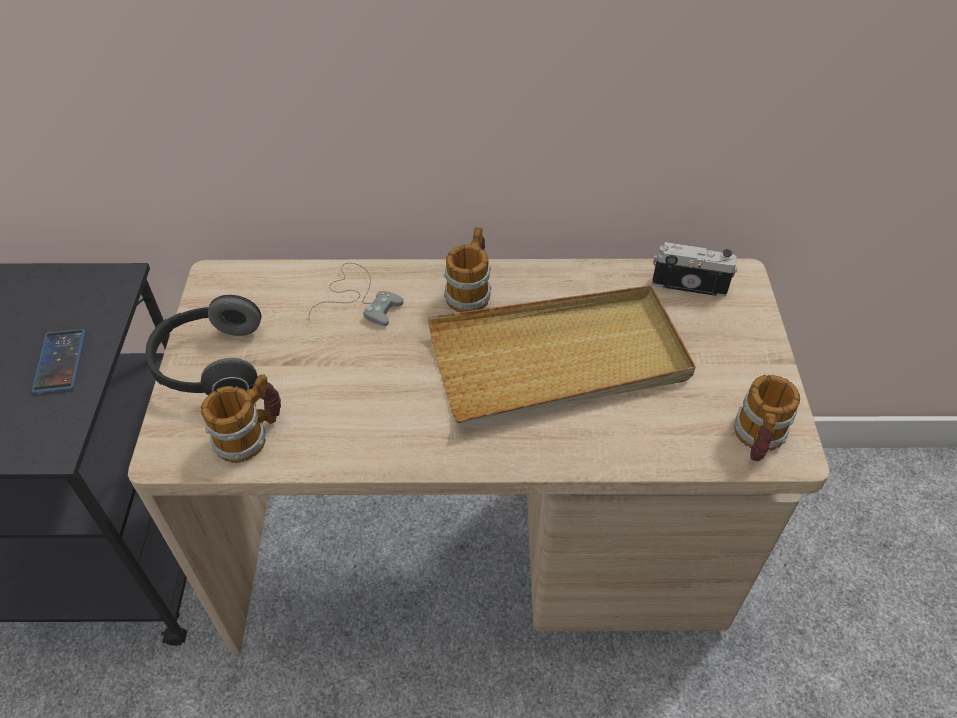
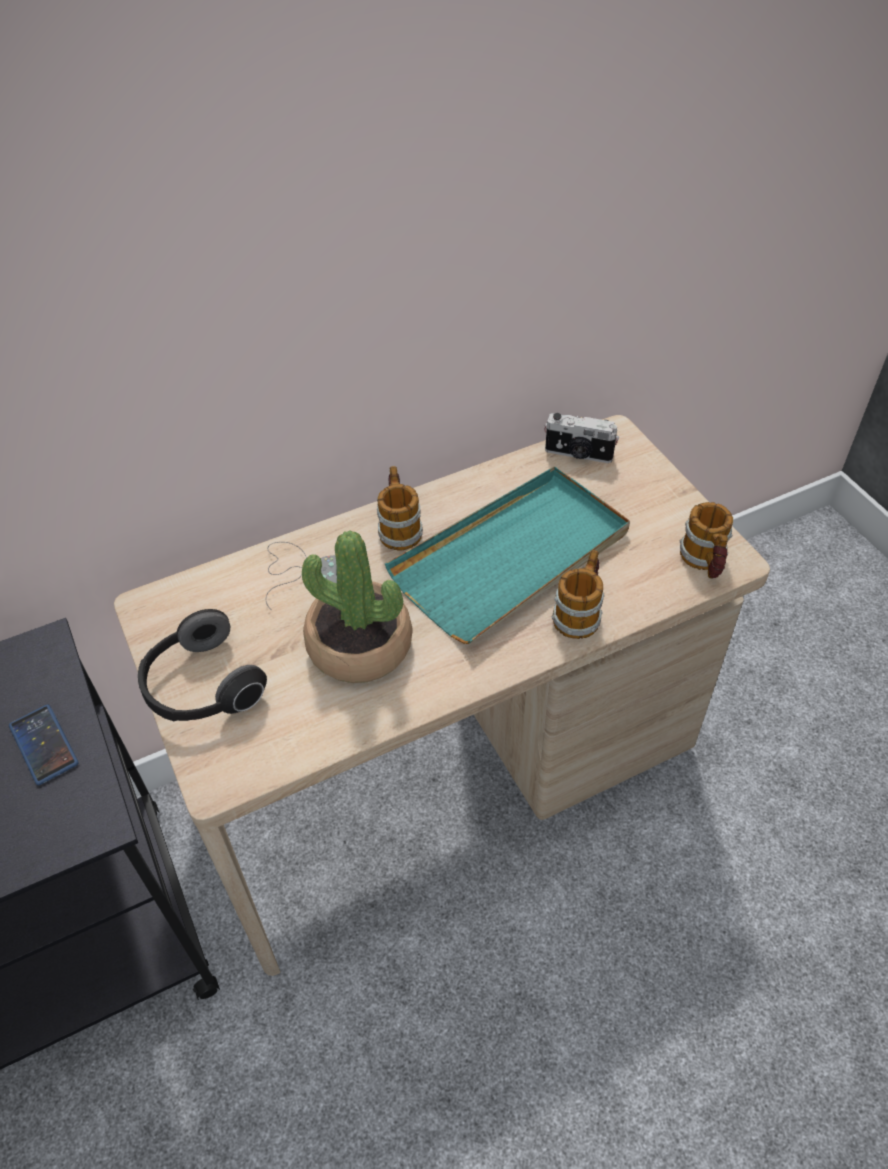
camera: 25 degrees left, 0 degrees up
mug [201,375,281,463] -> mug moved to [552,550,604,639]
beige tray [427,285,696,424] -> turquoise tray [385,466,630,644]
camera [652,242,737,297] -> camera turned 150 degrees counterclockwise [544,413,619,463]
none -> potted plant [302,530,413,683]

